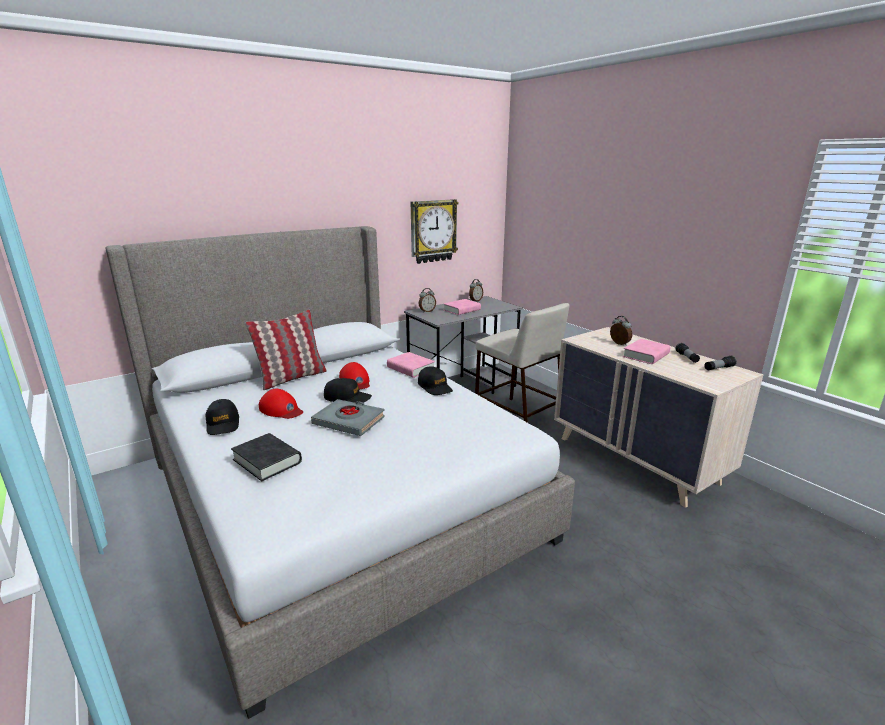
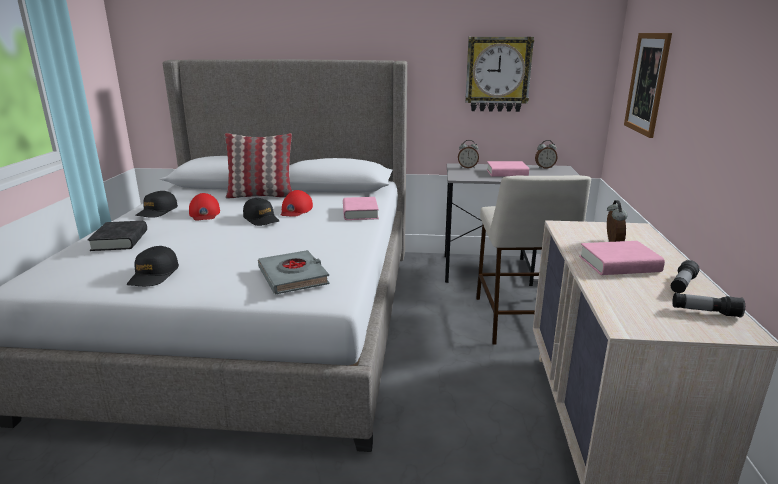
camera: 40 degrees right, 0 degrees up
grey book [311,399,385,436] -> grey book moved to [258,250,330,294]
black cap [418,366,453,395] -> black cap moved to [127,246,179,286]
none -> picture [624,33,672,138]

